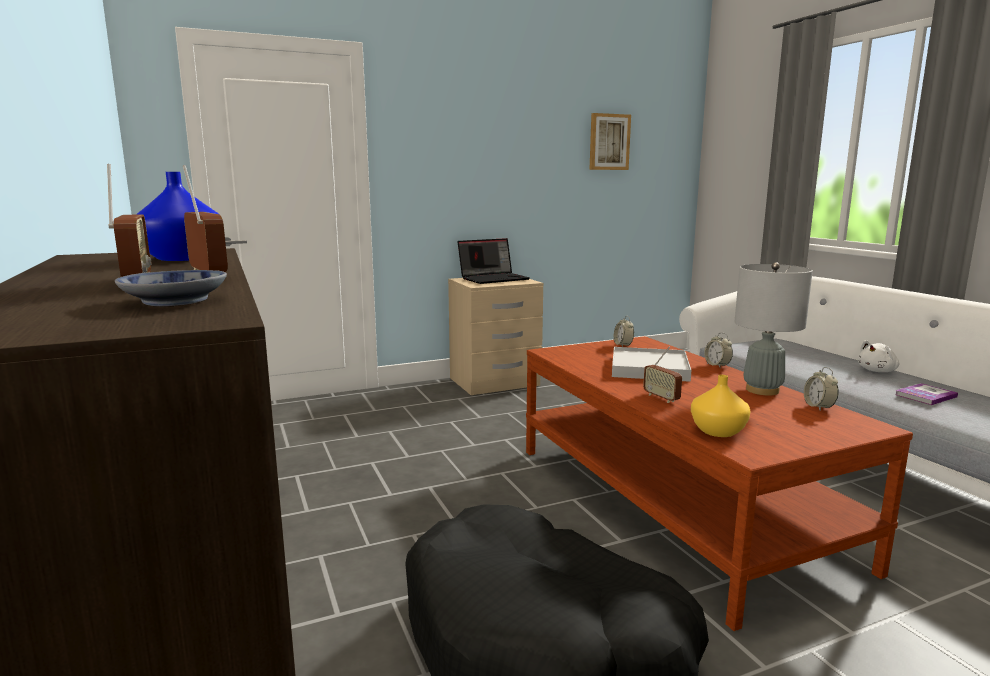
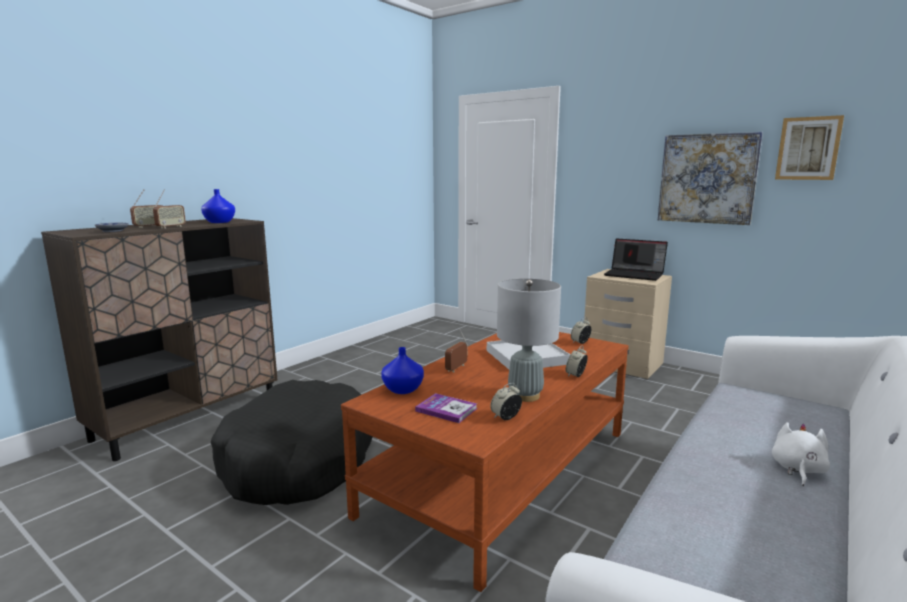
camera: 60 degrees right, 0 degrees up
yellow vase [691,375,750,437] -> blue vase [381,347,424,394]
white plush toy [858,340,899,372] -> white plush toy turned 90 degrees clockwise [772,422,830,486]
book [896,383,958,405] -> book moved to [415,393,478,423]
none -> picture [658,132,763,225]

